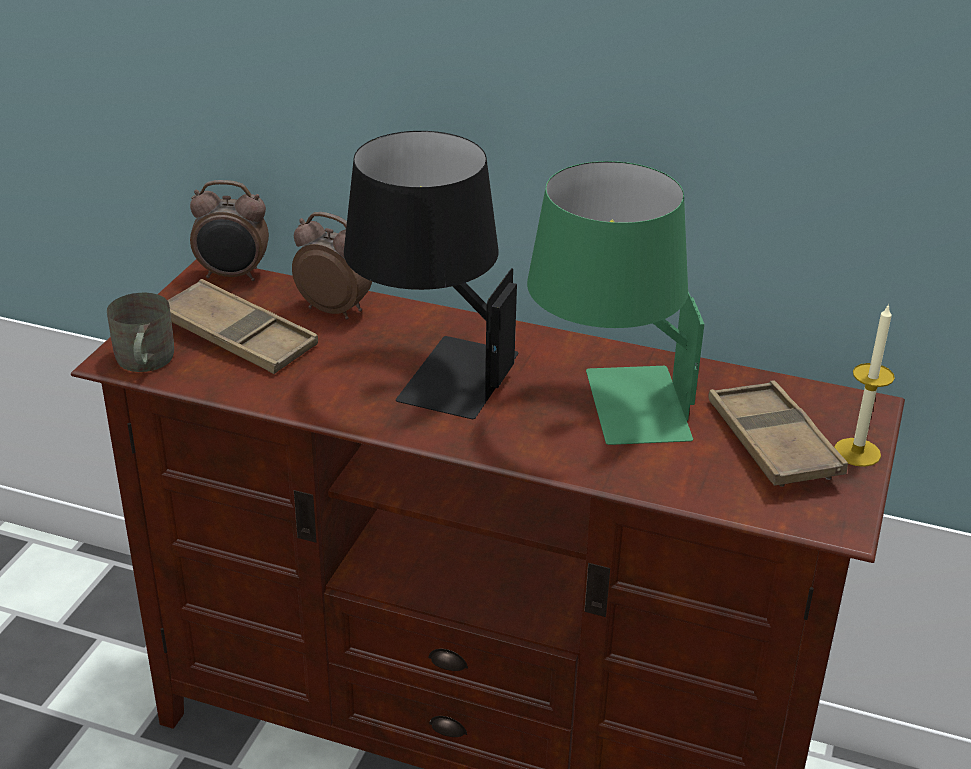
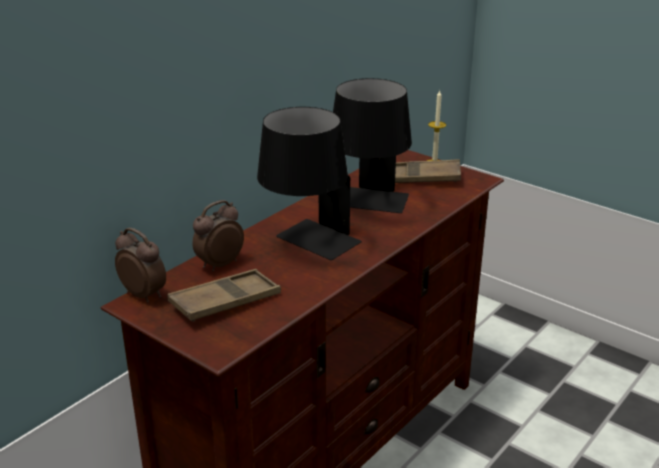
camera: 70 degrees left, 5 degrees down
grey mug [107,293,174,372] -> none
alarm clock [190,180,269,281] -> alarm clock turned 75 degrees counterclockwise [115,228,166,303]
green table lamp [527,161,704,445] -> black table lamp [333,78,412,213]

